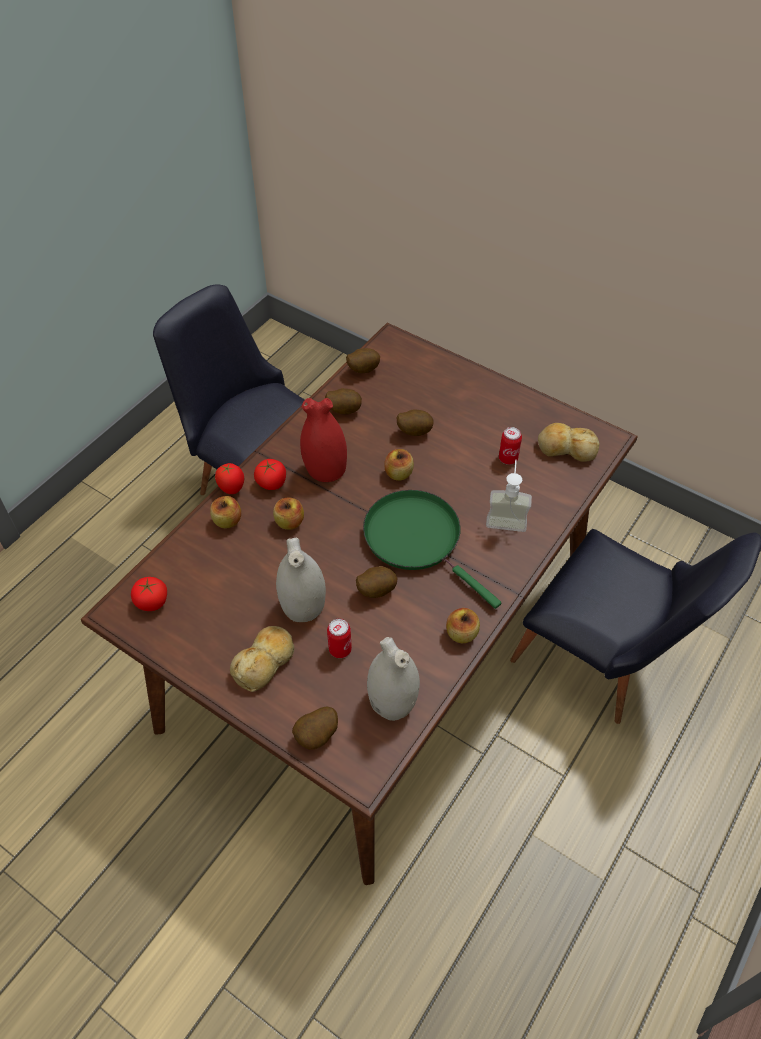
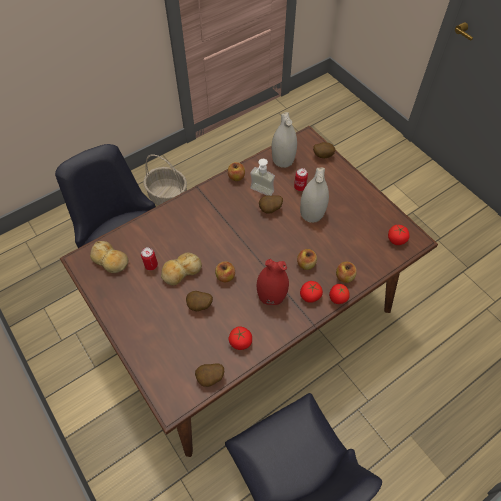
camera: 160 degrees left, 5 degrees up
bread [230,626,294,692] -> bread moved to [161,253,202,285]
potato [325,388,362,414] -> tomato [229,326,252,350]
green frying pan [363,490,501,609] -> none
soap dispenser [486,460,532,532] -> soap dispenser moved to [250,159,275,196]
none -> basket [143,154,187,205]

